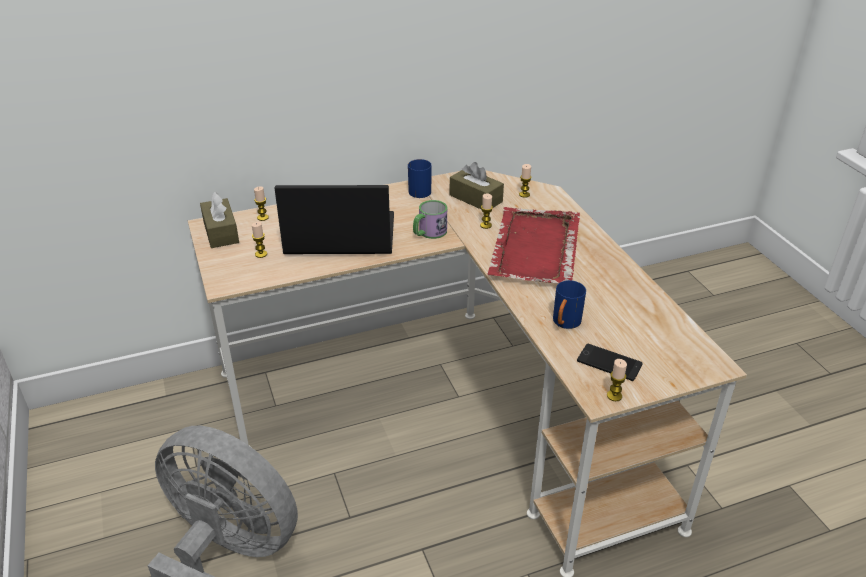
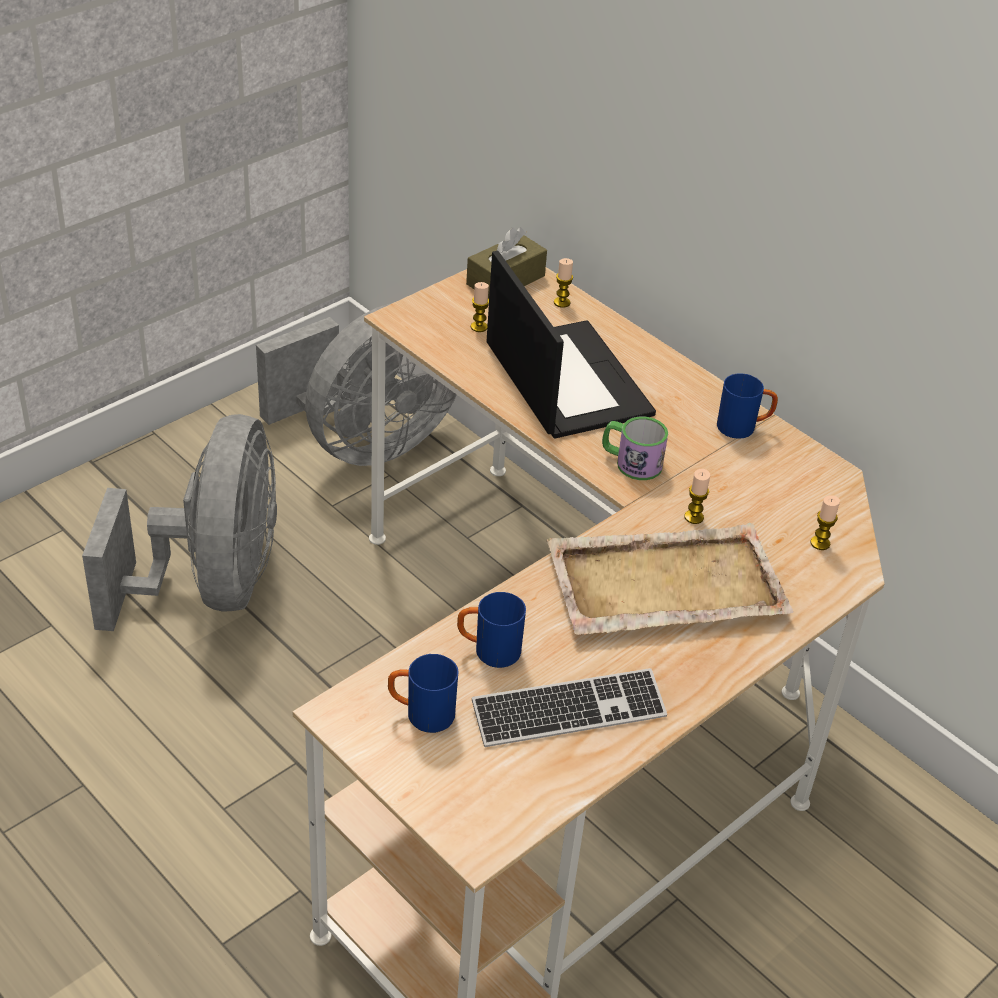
camera: 65 degrees right, 5 degrees up
brown tissue box [449,162,504,209] -> none
red tray [487,207,580,284] -> beige tray [547,522,793,635]
phone [577,344,643,381] -> blue mug [388,654,458,733]
candle [607,359,627,401] -> none
none -> grey fan [256,303,456,466]
none -> keyboard [472,668,667,747]

